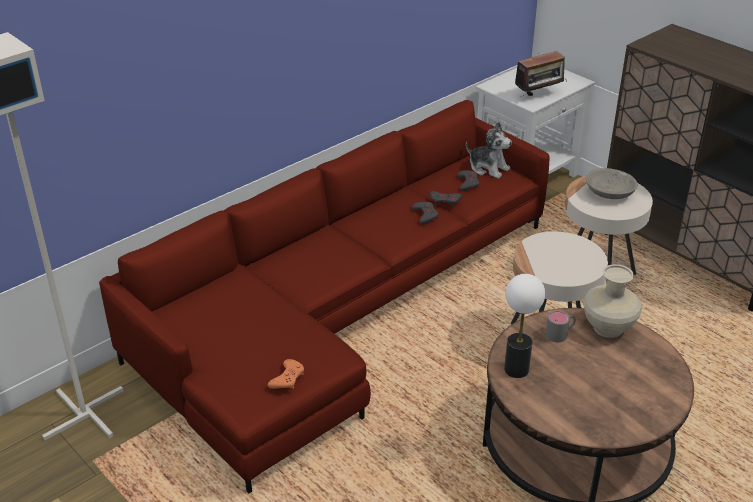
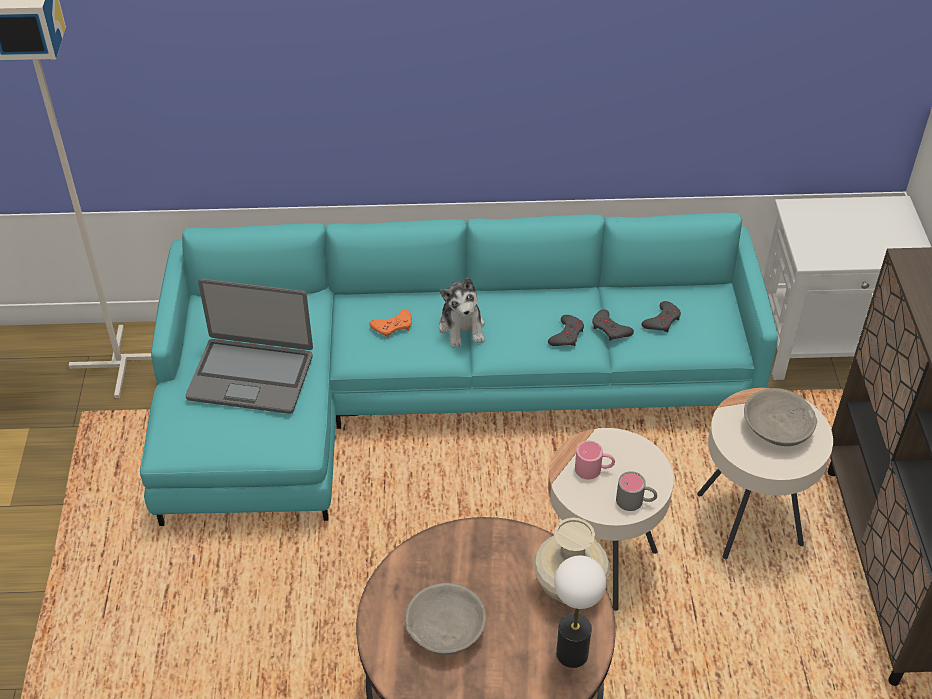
camera: 40 degrees right, 10 degrees up
red sofa [99,100,550,493] -> turquoise sofa [140,213,778,526]
orange game controller [268,359,304,389] -> orange game controller moved to [369,309,412,338]
plush toy [466,122,512,179] -> plush toy moved to [439,277,485,348]
table lamp [504,274,545,378] -> table lamp moved to [554,555,606,668]
radio [515,51,565,96] -> none
grey mug [546,311,576,342] -> grey mug moved to [616,471,657,511]
none -> laptop [185,279,313,414]
none -> grey bowl [405,583,486,655]
none -> pink mug [575,441,615,479]

